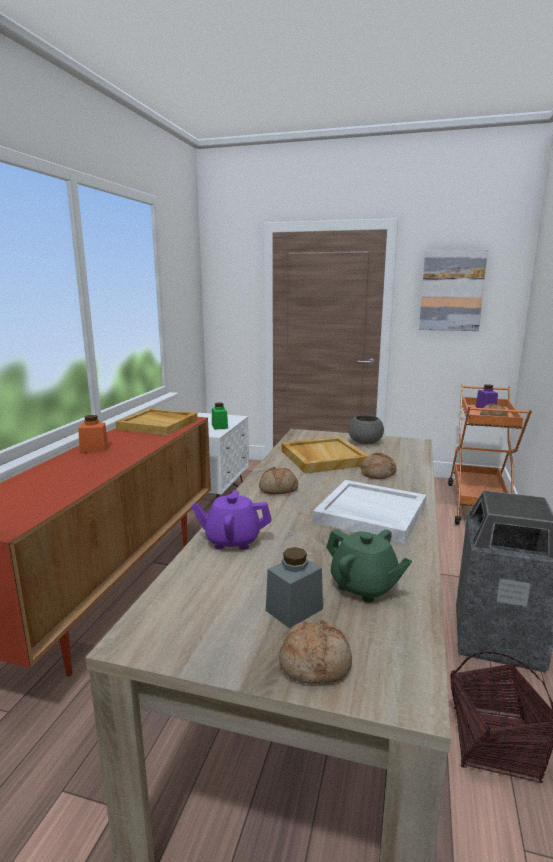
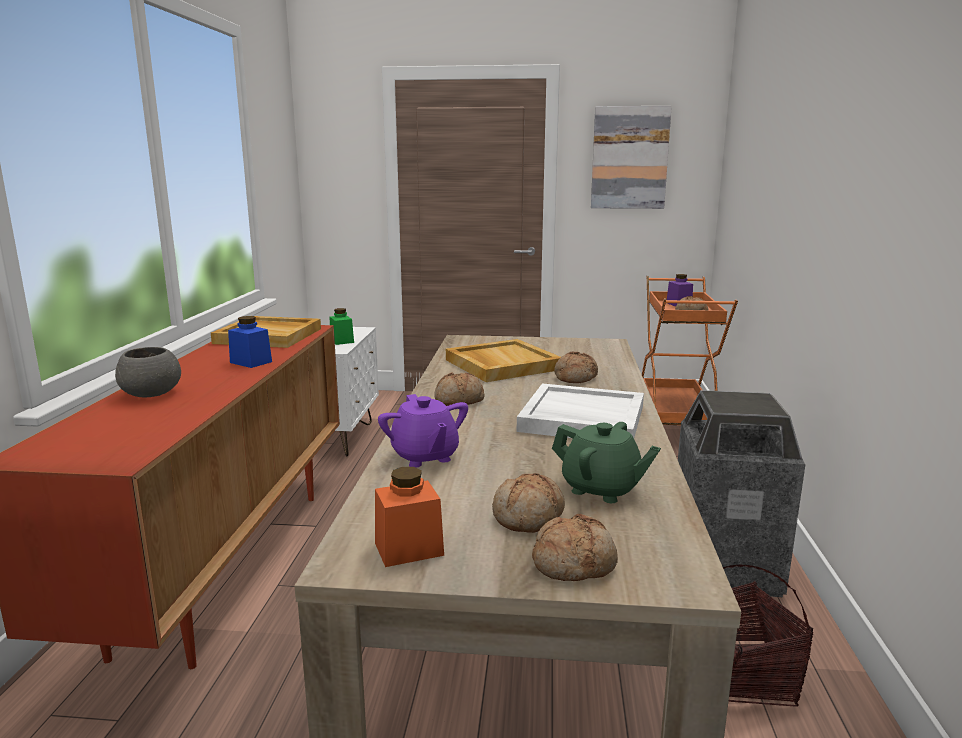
camera: 10 degrees left, 0 degrees up
orange jar [78,415,108,453] -> orange jar moved to [375,467,444,567]
purple teapot [191,490,272,550] -> purple teapot turned 105 degrees counterclockwise [378,394,468,468]
grey jar [266,547,323,629] -> bread [492,473,565,533]
grey bowl [348,415,384,445] -> grey bowl moved to [115,347,181,397]
none -> blue jar [228,316,272,368]

